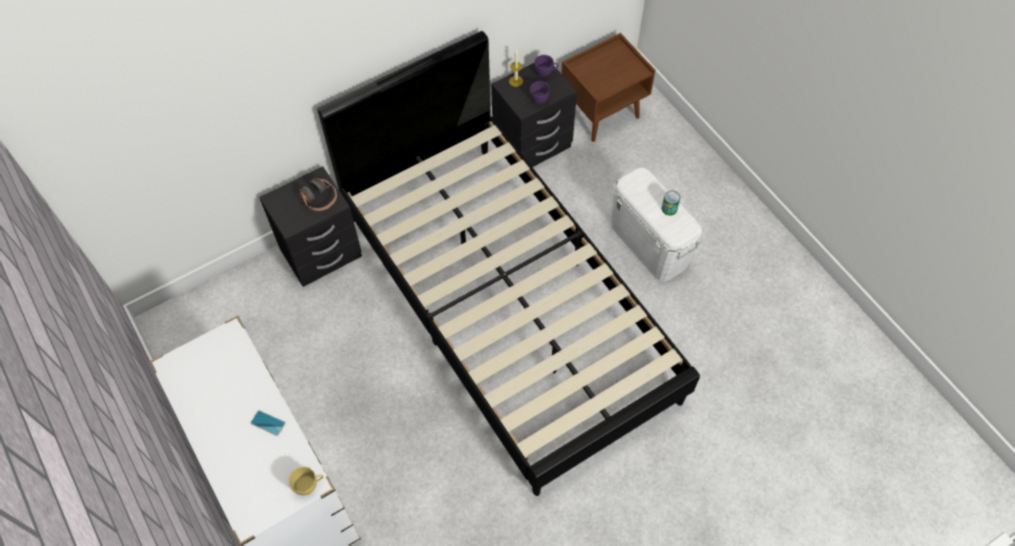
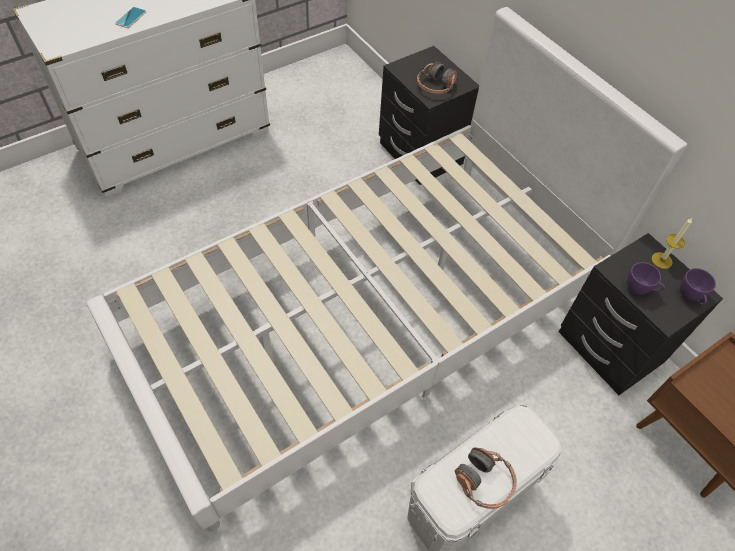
camera: 85 degrees right, 5 degrees down
yellow cup [289,467,324,495] -> none
black bed [317,31,700,496] -> white bed [87,7,687,531]
can [662,190,680,216] -> headphones [455,447,517,509]

